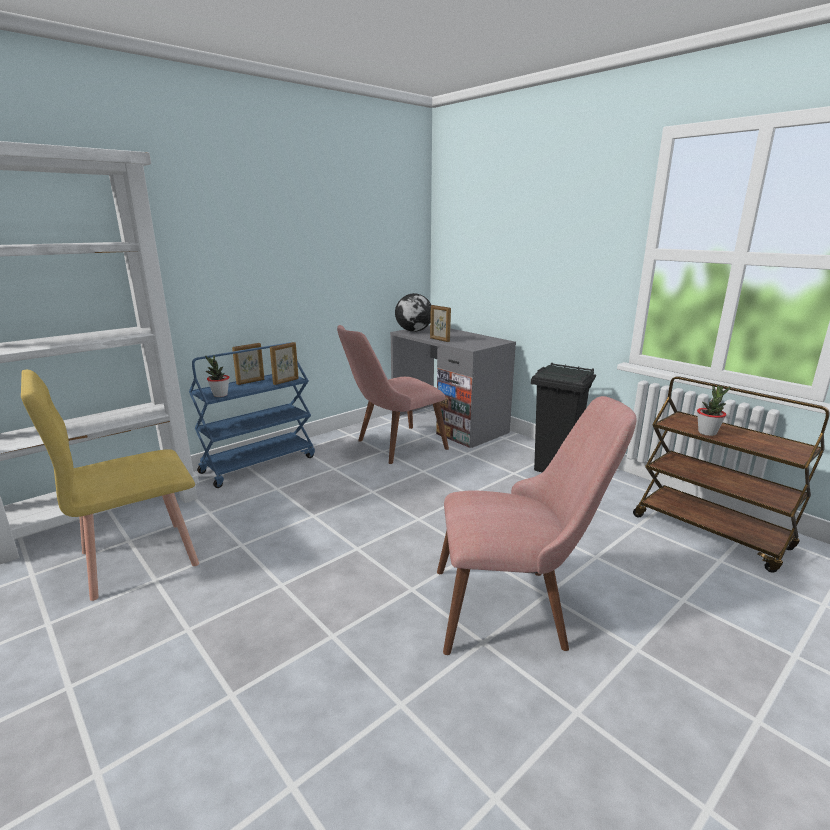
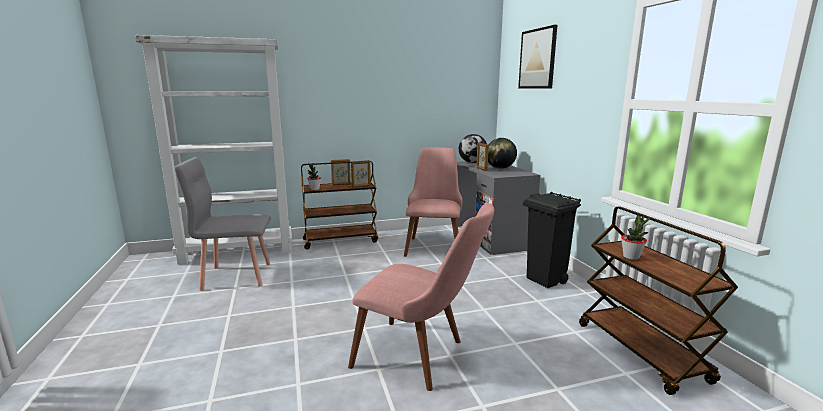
camera: 25 degrees right, 5 degrees down
yellow chair [21,370,199,601] -> grey chair [174,157,271,291]
blue cart [189,342,315,488] -> brown cart [301,161,378,250]
pink chair [337,325,449,464] -> pink chair turned 105 degrees clockwise [404,147,463,257]
none -> globe [488,138,517,169]
none -> picture [518,25,557,88]

